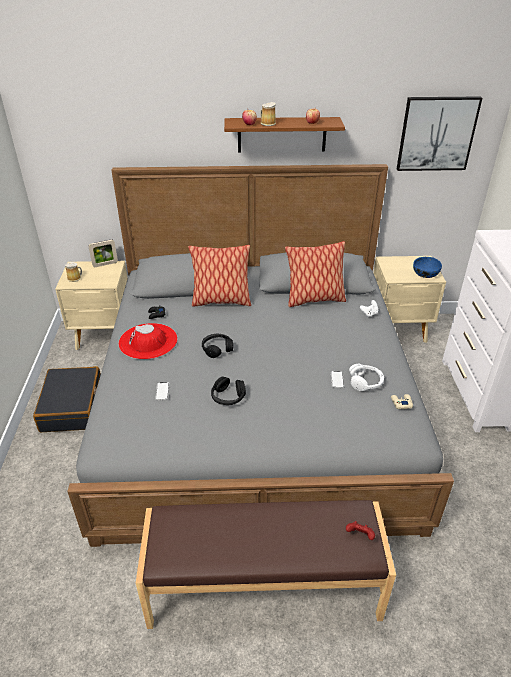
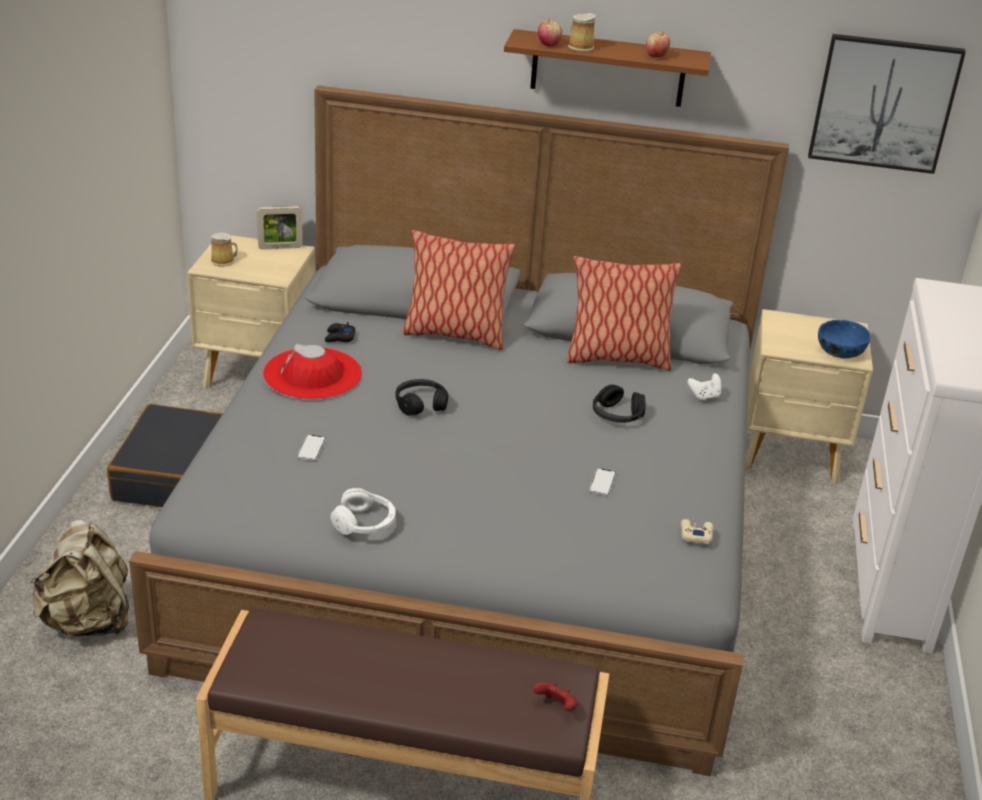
camera: 10 degrees right, 5 degrees down
black headphones [211,377,246,405] -> black headphones moved to [593,384,646,423]
white headphones [349,364,384,391] -> white headphones moved to [330,488,396,535]
none -> beige backpack [31,520,129,636]

